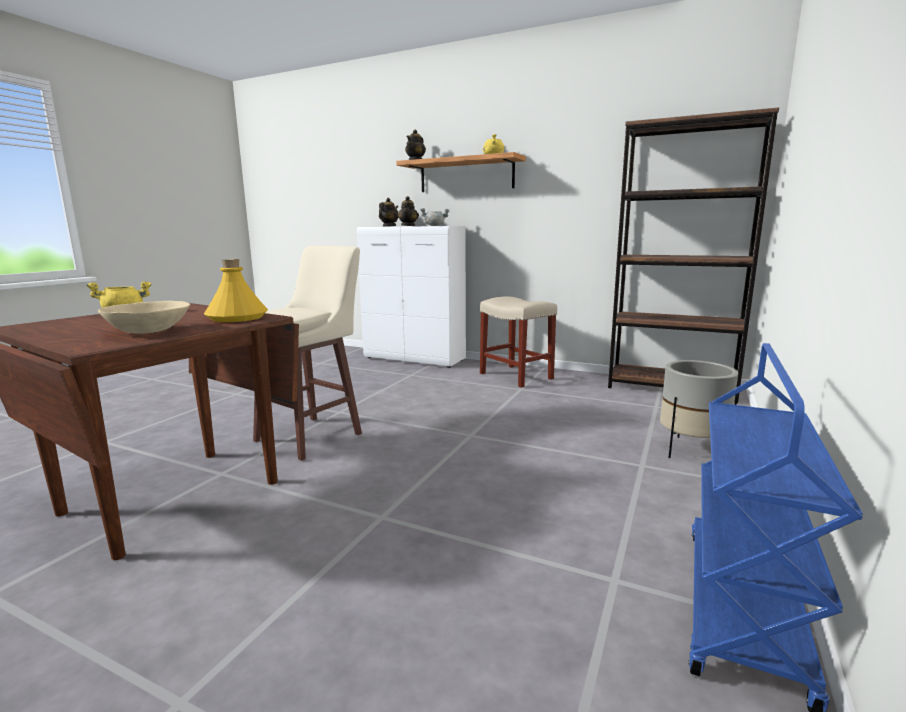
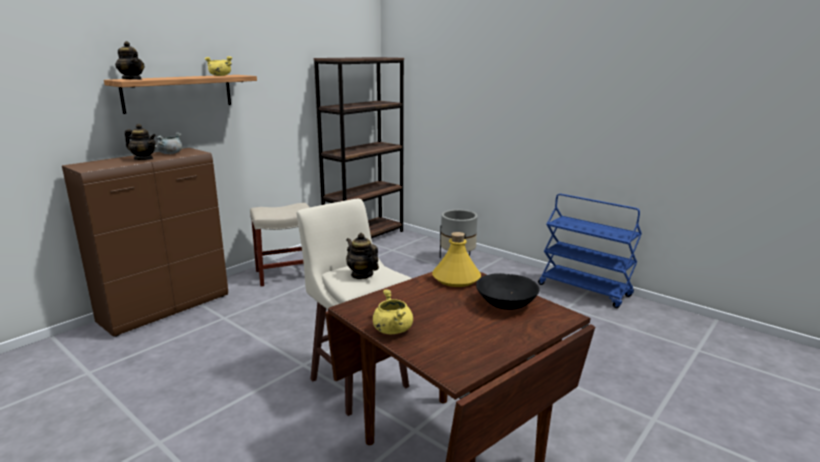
camera: 75 degrees left, 5 degrees up
beige bowl [98,301,190,334] -> black bowl [476,273,539,310]
white cabinet [357,226,466,368] -> brown cabinet [62,148,228,337]
teapot [379,198,398,227] -> teapot moved to [346,233,379,279]

